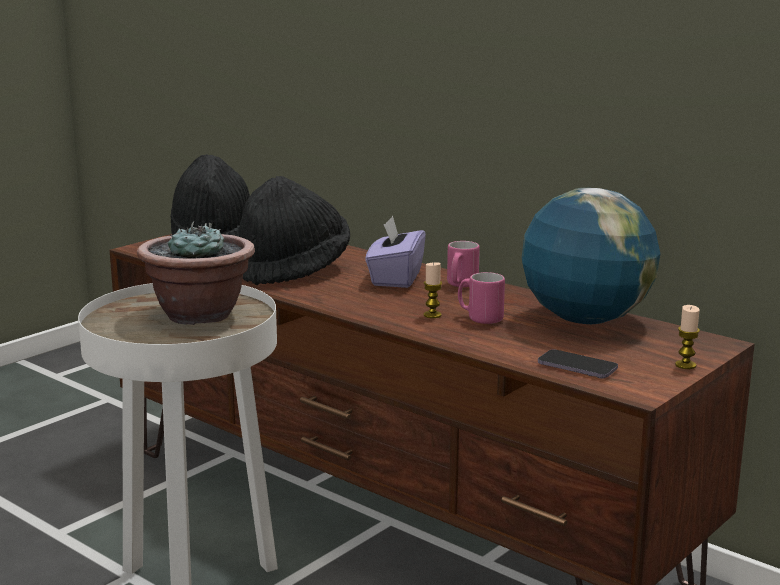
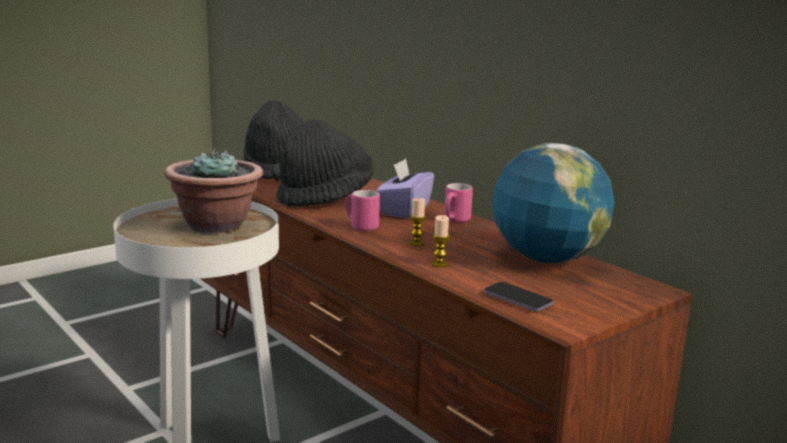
camera: 10 degrees right, 0 degrees up
pink mug [458,272,505,324] -> pink mug moved to [346,190,380,231]
candle [675,305,700,369] -> candle moved to [432,215,450,267]

